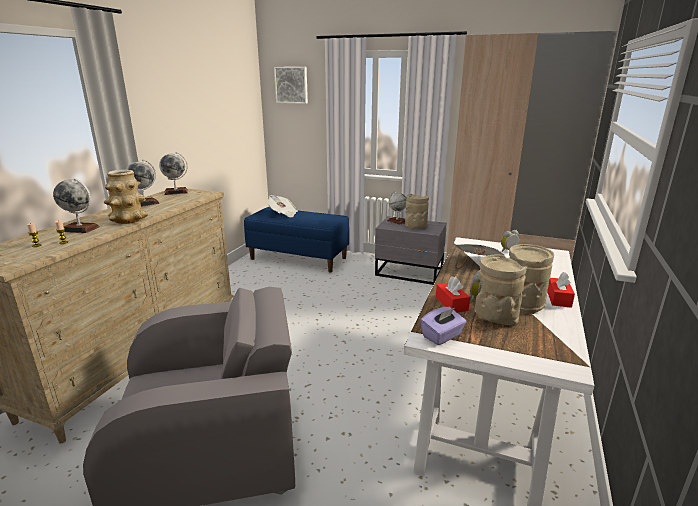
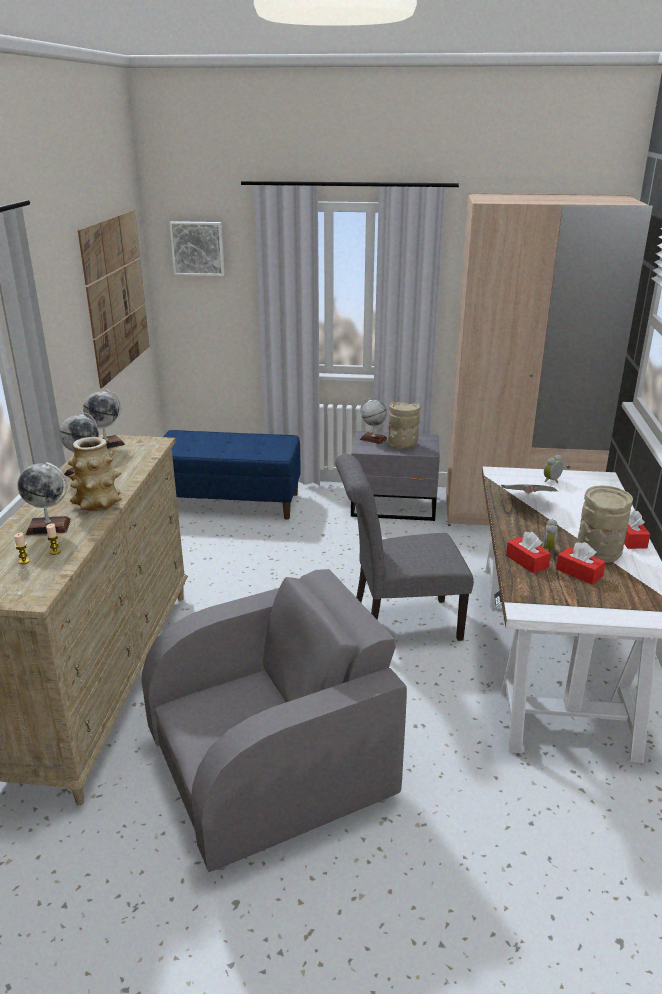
camera: 15 degrees left, 5 degrees up
newspaper [267,195,298,217] -> none
purple tissue box [420,307,467,345] -> none
beige vase [475,255,527,325] -> red tissue box [556,542,606,585]
none -> picture [78,210,150,388]
none -> grey chair [335,454,474,641]

